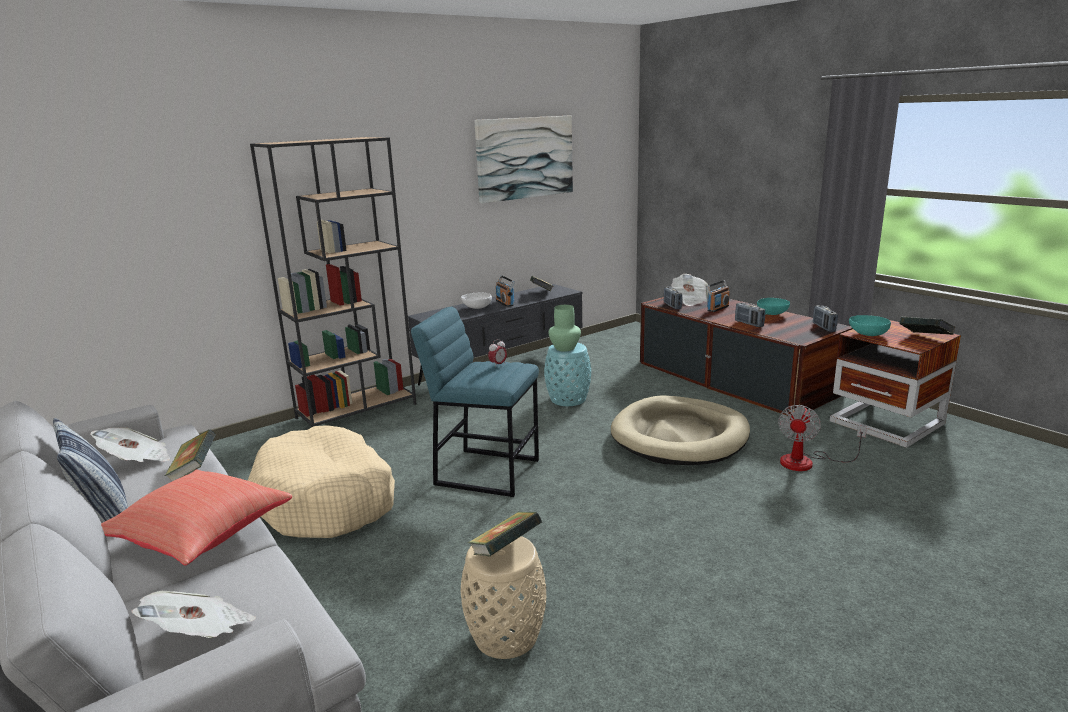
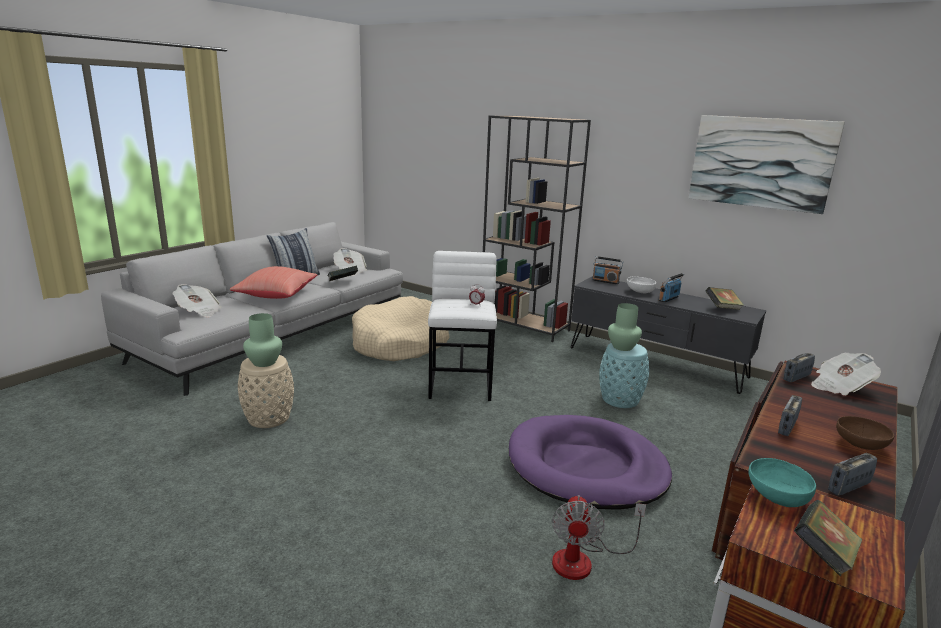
camera: 70 degrees right, 0 degrees up
blue stool [411,306,539,497] -> white stool [428,251,497,401]
book [468,512,542,557] -> green vase [243,313,282,367]
beige dog bed [611,395,750,465] -> purple dog bed [509,415,672,510]
radio [706,280,730,312] -> radio moved to [592,256,623,285]
turquoise bowl [757,298,790,315] -> brown bowl [836,416,894,450]
fan [778,405,867,471] -> fan turned 90 degrees counterclockwise [552,495,646,580]

